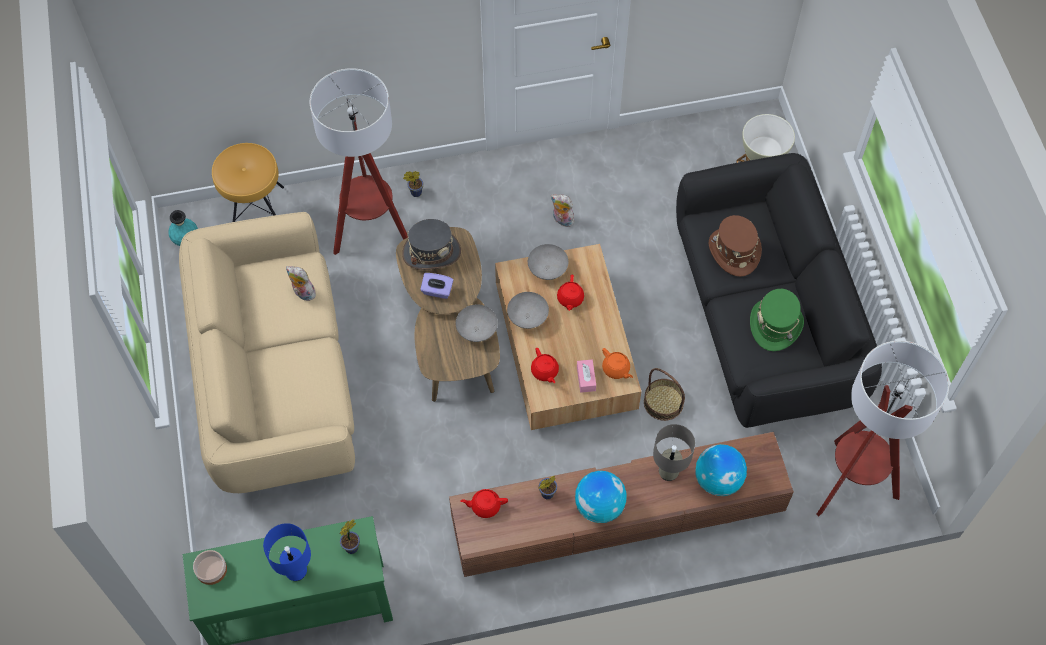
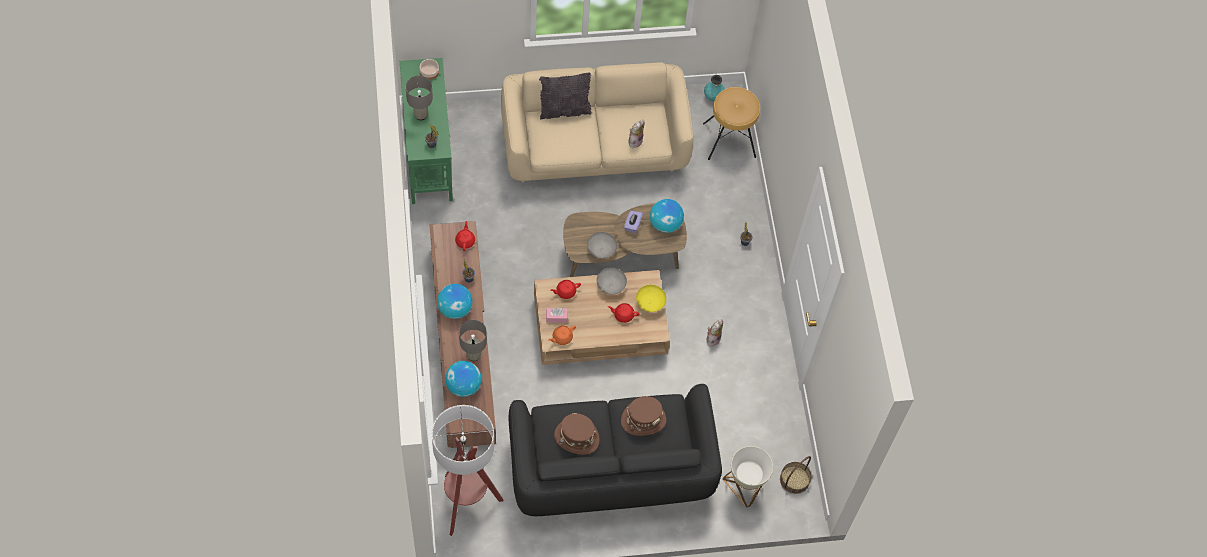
camera: 90 degrees right, 0 degrees up
blue table lamp [263,523,311,581] -> grey table lamp [406,76,433,120]
floor lamp [310,68,408,255] -> none
grey hat [402,219,461,270] -> globe [650,199,684,233]
grey bowl [528,244,569,280] -> yellow bowl [636,285,666,312]
basket [644,368,685,421] -> basket moved to [780,456,811,494]
green hat [750,289,804,351] -> brown hat [554,413,600,455]
none -> black pillow [539,73,591,119]

